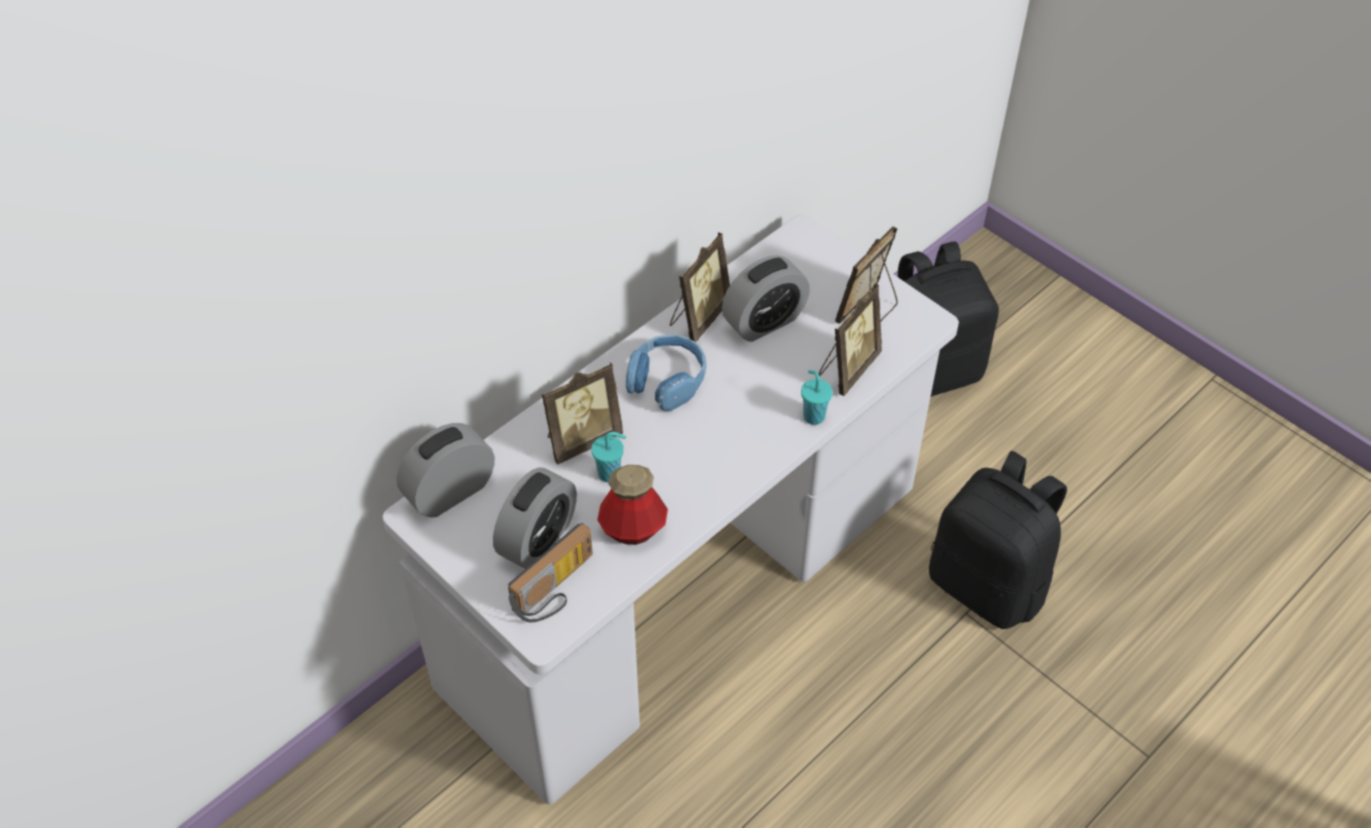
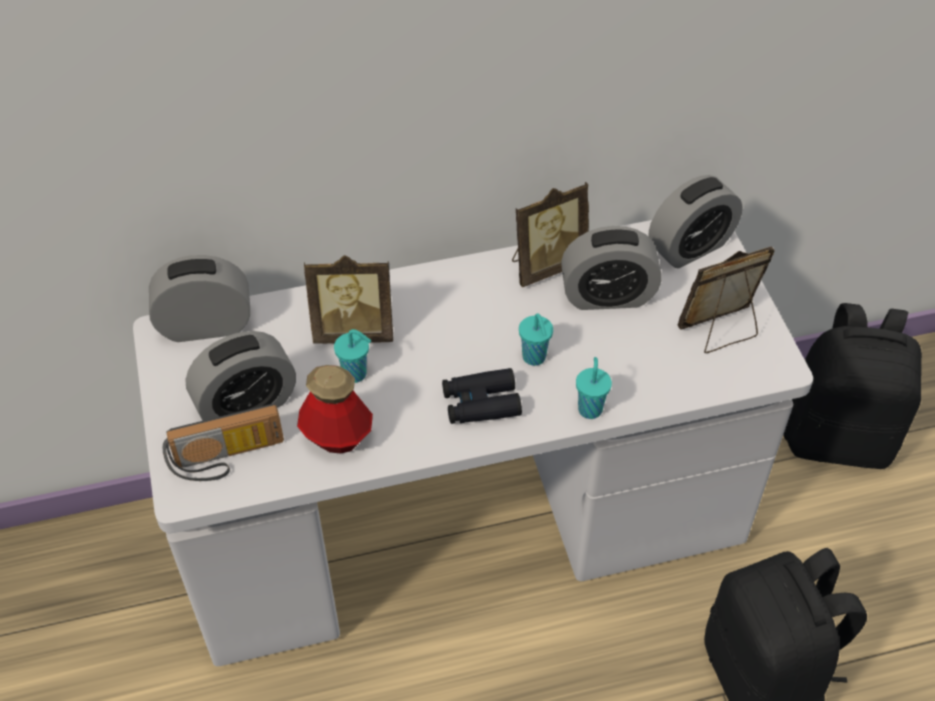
camera: 30 degrees right, 0 degrees up
blue headphones [626,334,707,411] -> none
picture frame [818,284,882,396] -> none
none -> black binoculars [442,368,522,424]
none -> turquoise cup [519,313,553,366]
none -> alarm clock [649,175,743,268]

